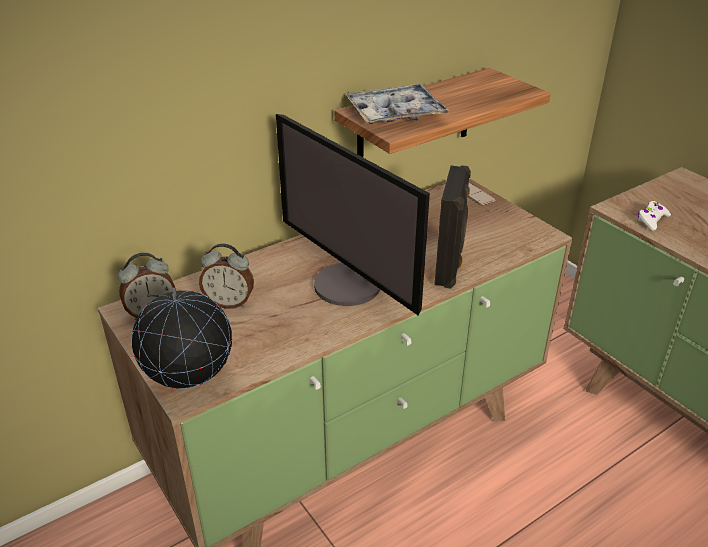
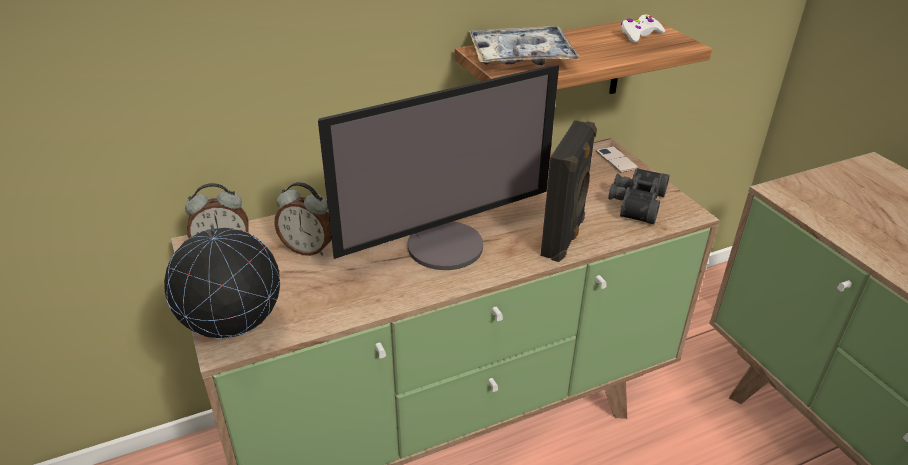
camera: 10 degrees right, 0 degrees up
monitor [276,114,430,316] -> monitor turned 90 degrees counterclockwise [318,65,559,270]
white game controller [638,201,671,231] -> white game controller moved to [621,15,665,43]
none -> black binoculars [608,168,670,224]

